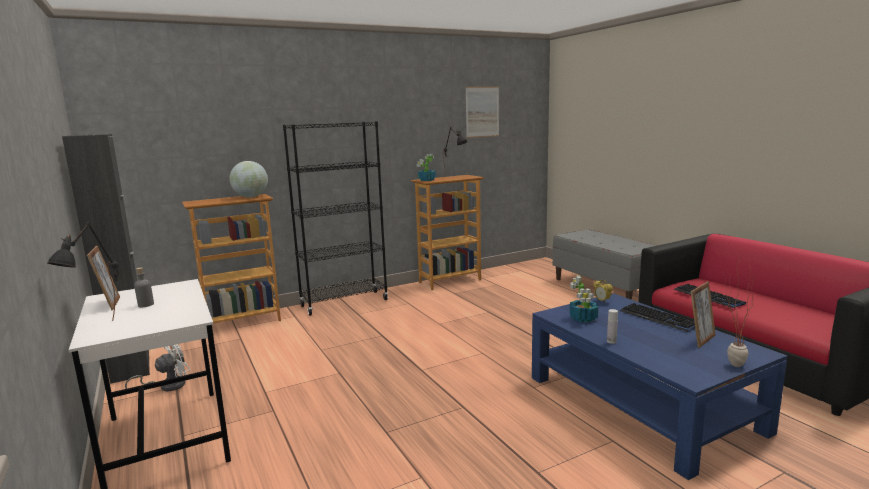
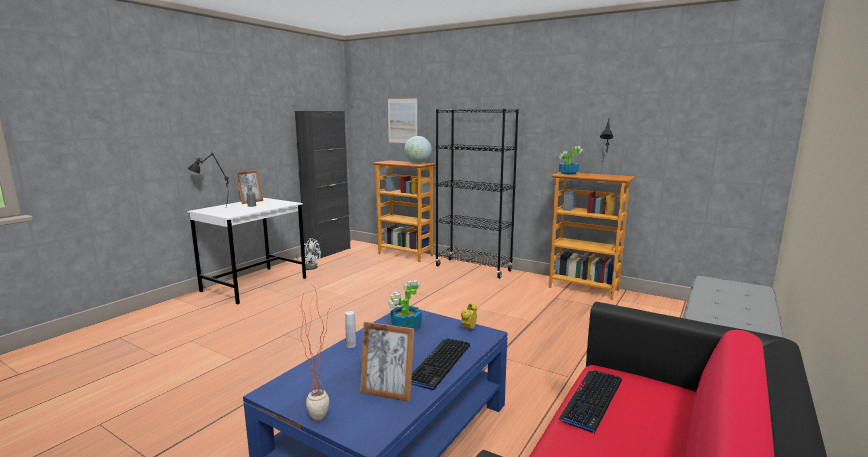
camera: 60 degrees right, 0 degrees up
picture [465,86,499,138] -> picture moved to [388,98,417,144]

